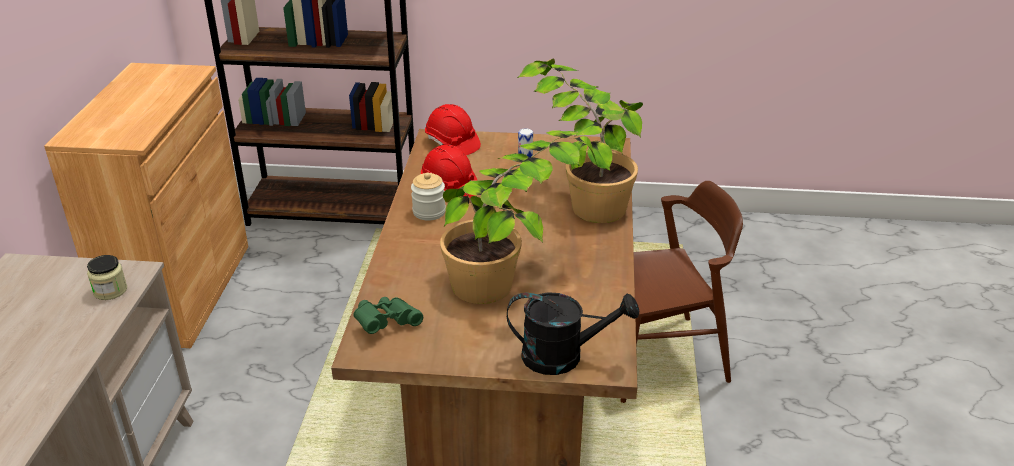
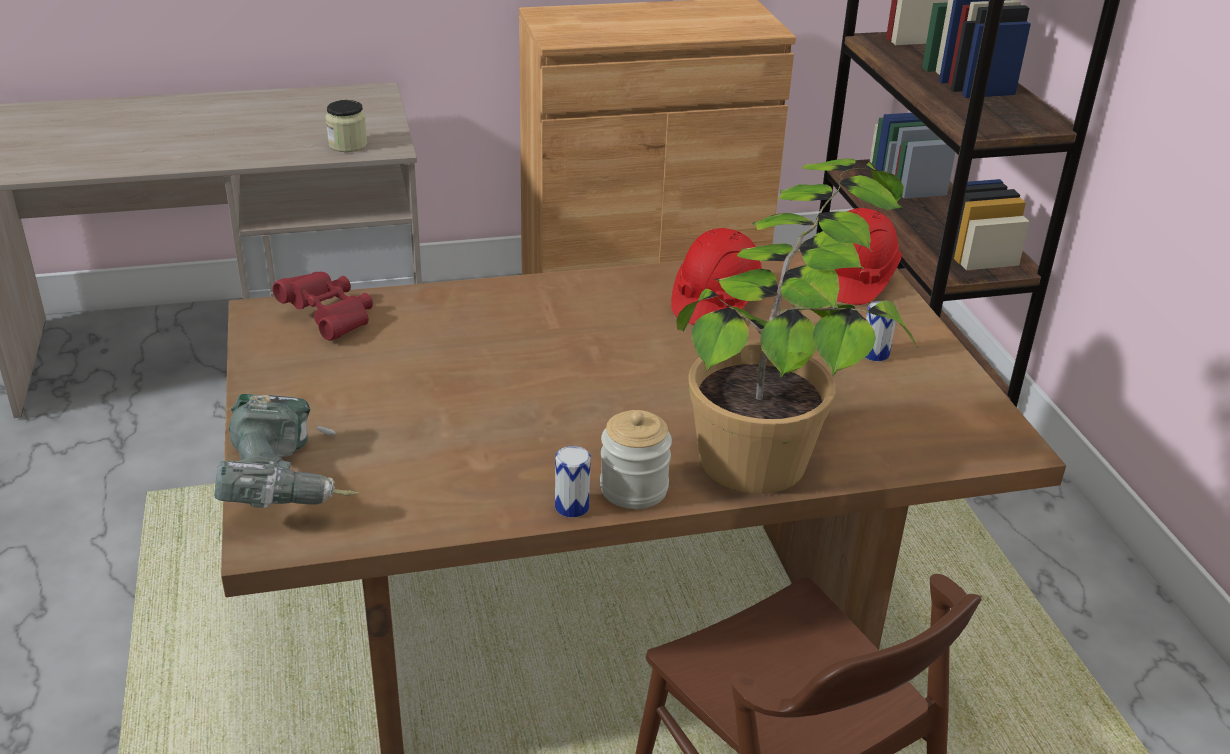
camera: 70 degrees right, 0 degrees up
green binoculars [353,297,423,334] -> red binoculars [273,272,373,341]
jar [411,172,446,221] -> jar moved to [600,410,672,509]
potted plant [440,131,598,304] -> none
black watering can [507,292,639,375] -> power drill [214,394,359,508]
none -> can [555,446,591,518]

